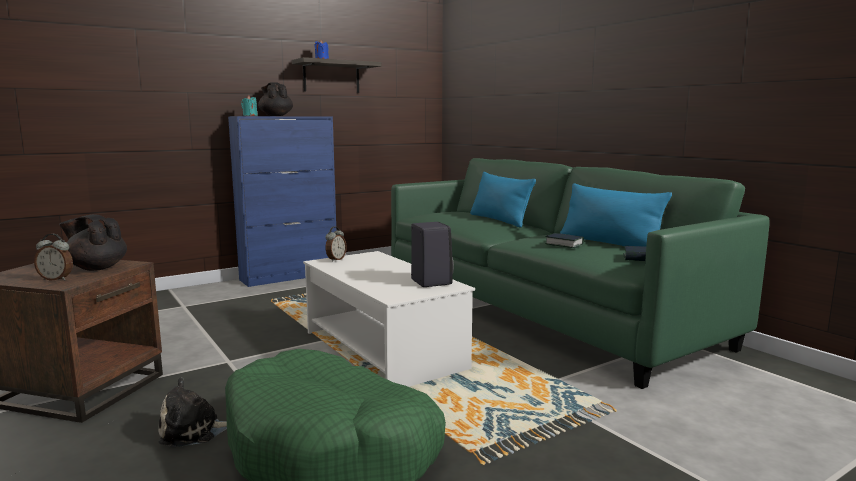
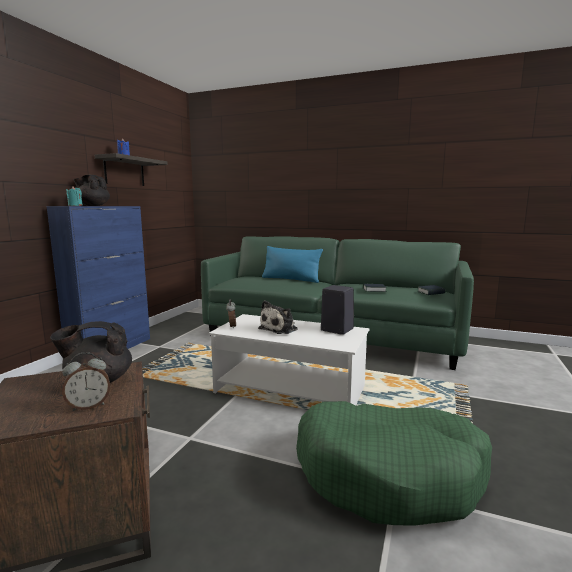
camera: 35 degrees left, 0 degrees up
plush toy [159,377,227,447] -> plush toy moved to [258,300,298,334]
blue pillow [560,183,672,247] -> none

